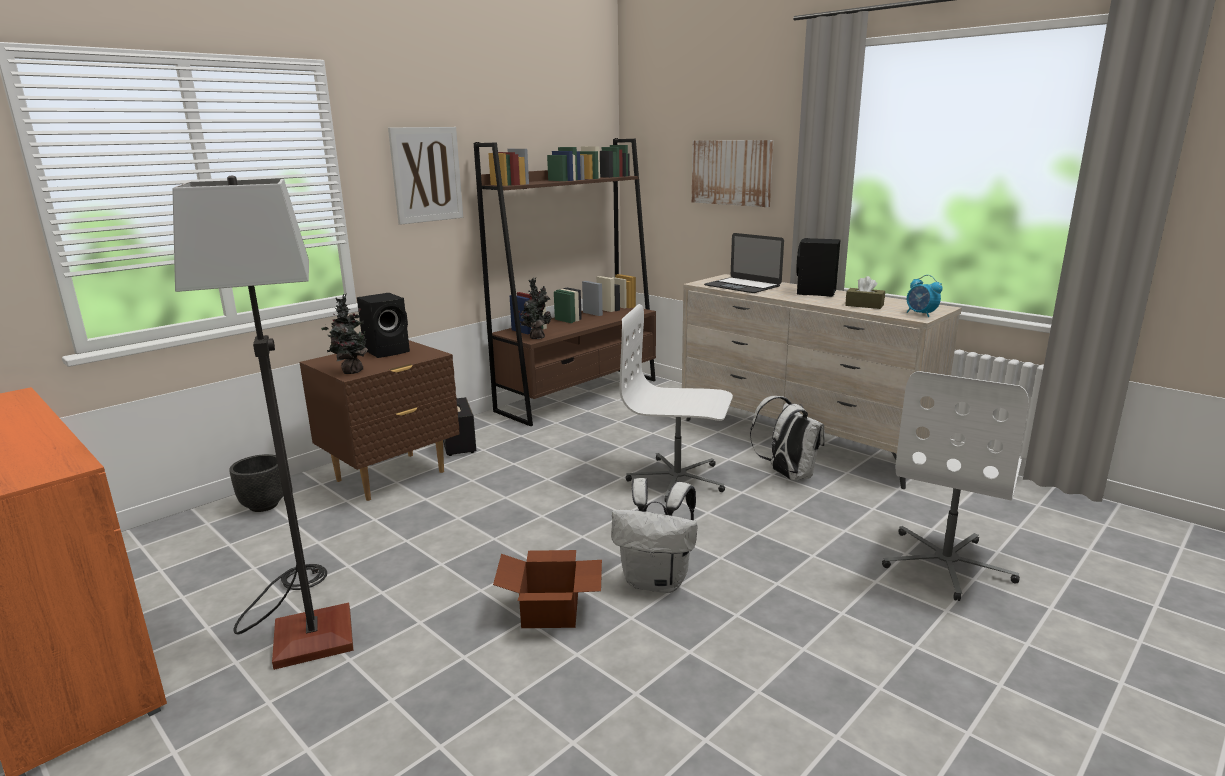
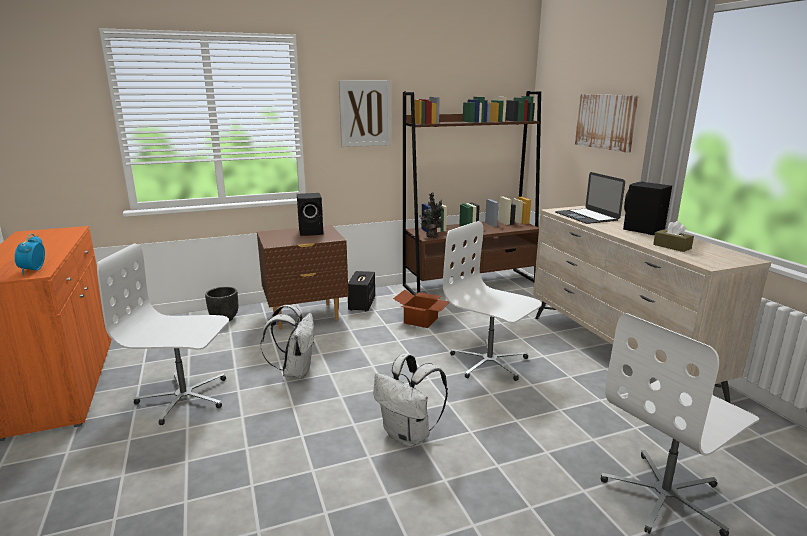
camera: 25 degrees right, 0 degrees up
floor lamp [173,176,353,670] -> white office chair [97,243,229,425]
potted plant [321,293,368,374] -> none
cardboard box [493,550,602,628] -> cardboard box moved to [393,290,449,328]
white backpack [750,396,825,480] -> white backpack moved to [261,305,314,378]
alarm clock [907,275,943,317] -> alarm clock moved to [15,234,45,275]

